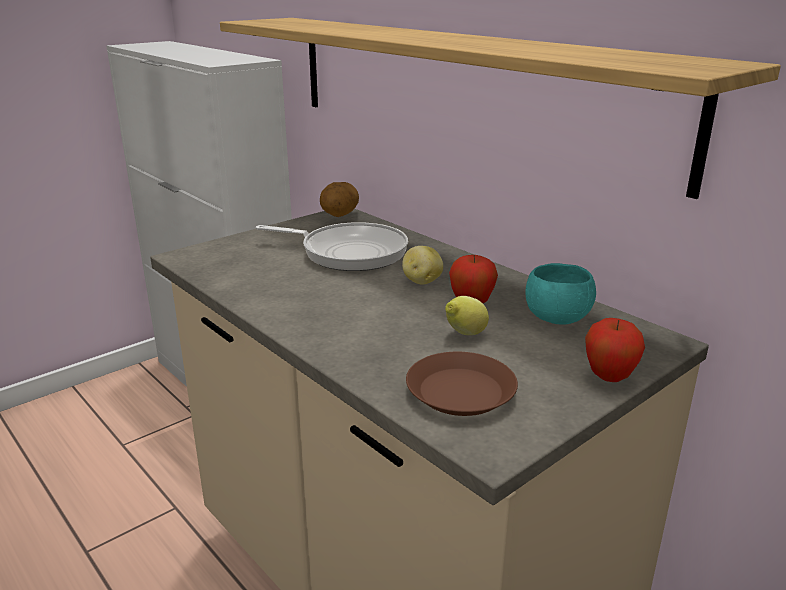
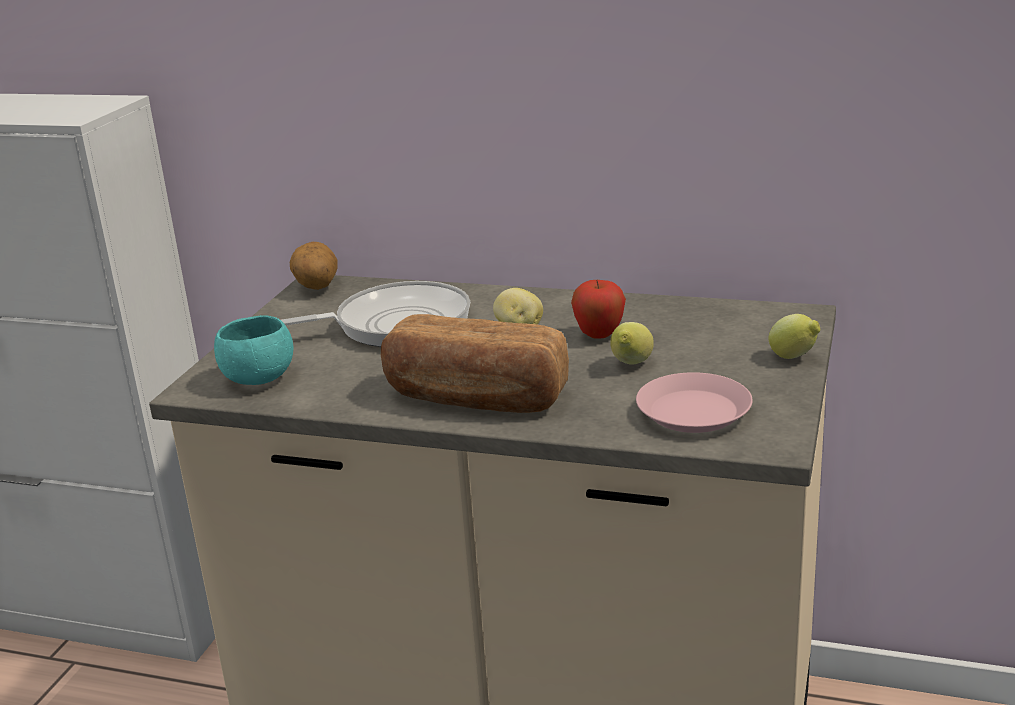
camera: 30 degrees left, 0 degrees up
shelf [220,18,781,199] -> none
brown plate [406,352,518,416] -> pink plate [636,372,753,433]
turquoise bowl [525,263,596,325] -> turquoise bowl moved to [214,315,293,385]
apple [585,318,645,382] -> lemon [768,314,820,359]
none -> bread [381,314,569,413]

